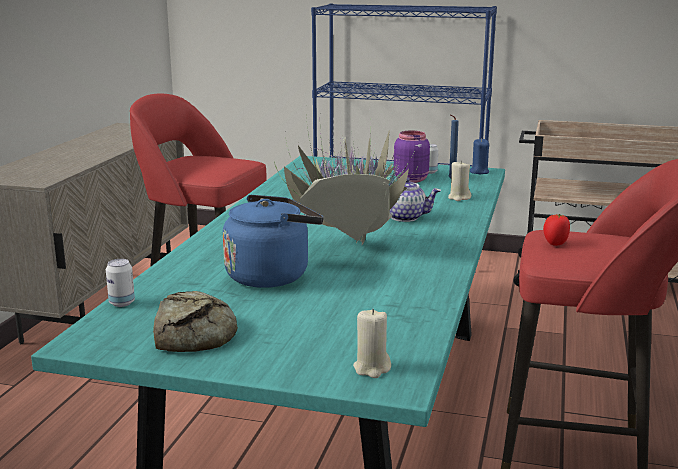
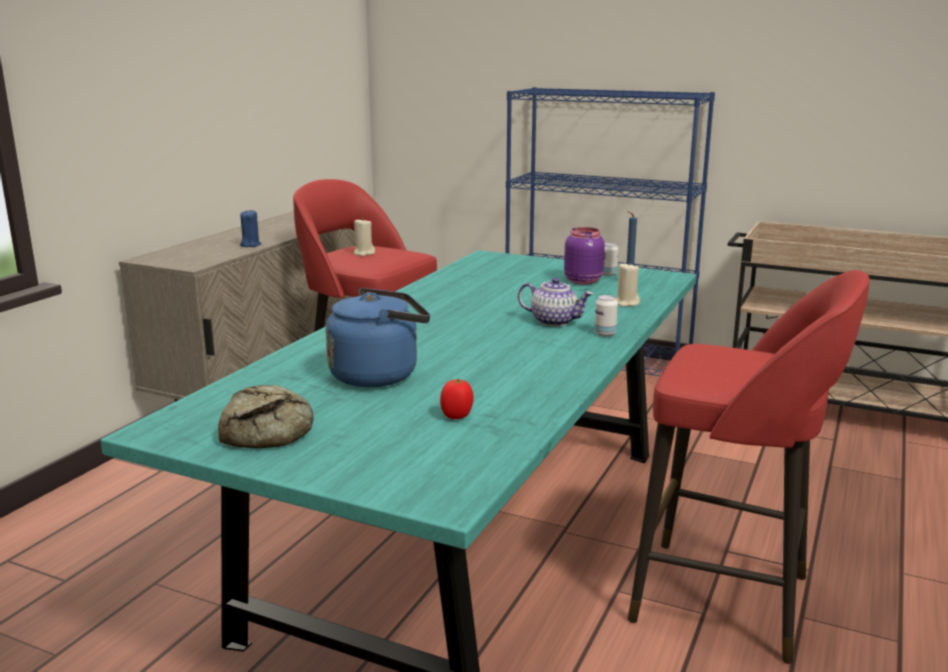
camera: 10 degrees right, 0 degrees up
can [106,259,135,307] -> can moved to [594,295,618,336]
potted plant [274,115,419,244] -> none
beige candle [353,309,391,378] -> beige candle moved to [354,218,375,256]
blue candle [470,138,489,174] -> blue candle moved to [240,210,261,247]
tomato [543,214,570,246] -> tomato moved to [440,379,474,419]

